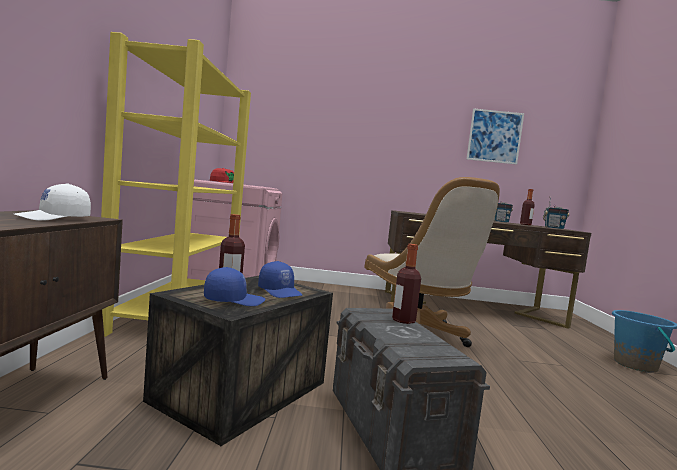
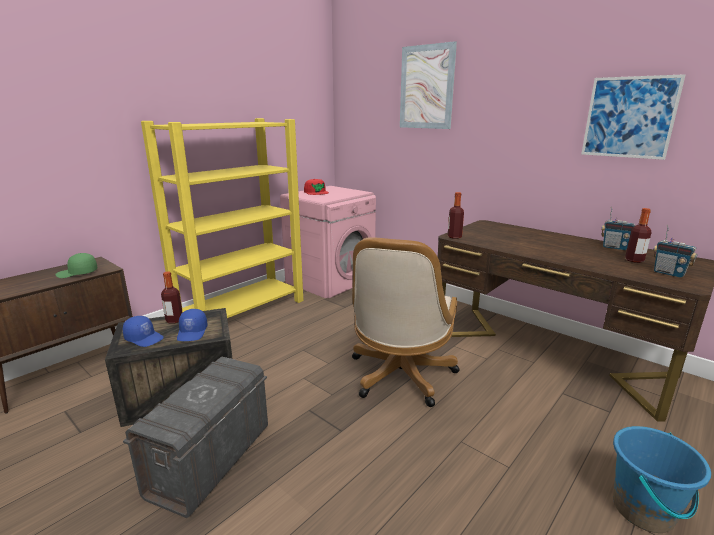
camera: 40 degrees right, 15 degrees up
white cap [14,183,91,221] -> green cap [55,253,97,278]
bottle [392,244,421,324] -> bottle moved to [448,192,464,239]
none -> picture [400,41,457,129]

